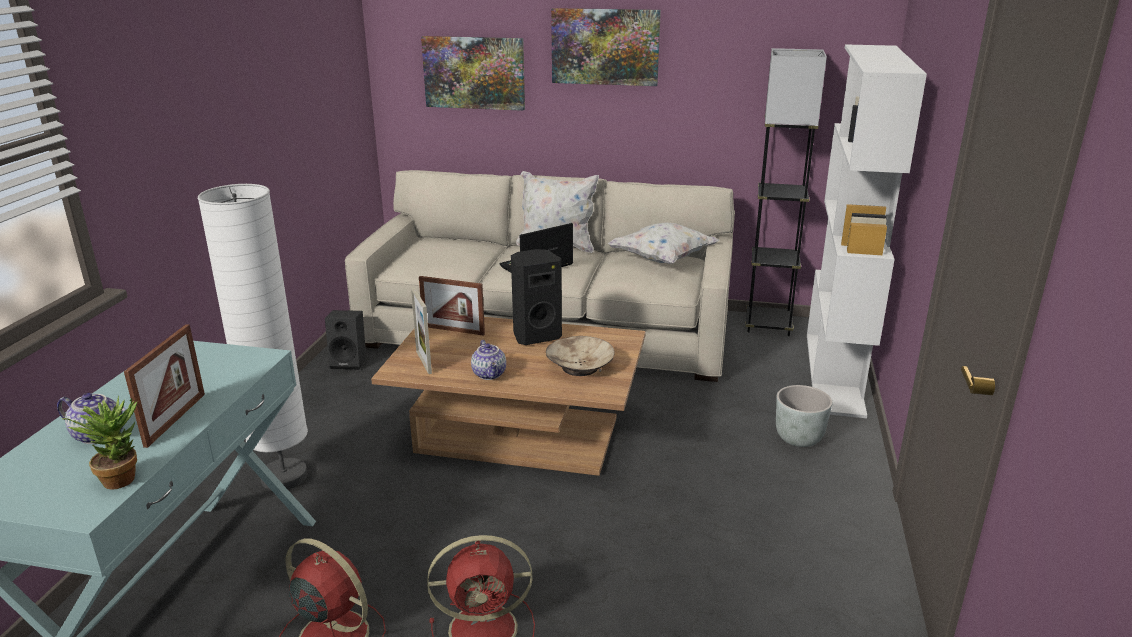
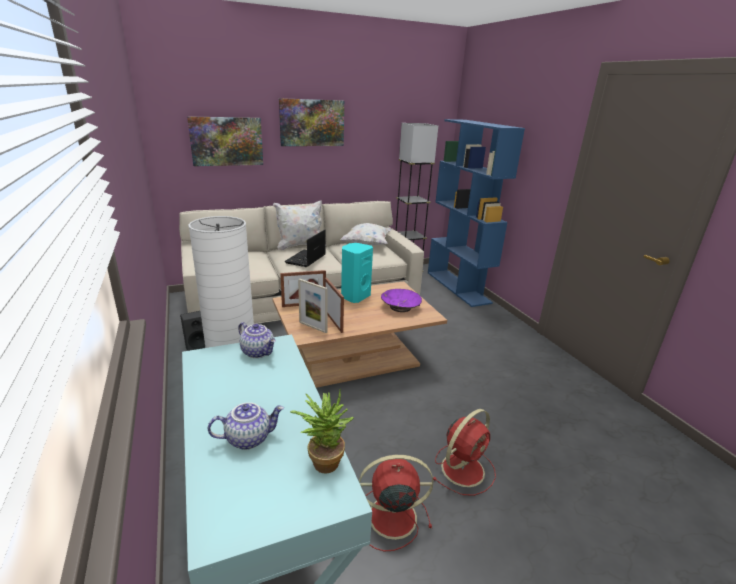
camera: 35 degrees left, 0 degrees up
picture frame [124,324,205,448] -> picture frame moved to [325,278,344,333]
teapot [471,340,506,380] -> teapot moved to [238,322,276,358]
black speaker [511,249,562,345] -> turquoise speaker [341,243,373,303]
beige bowl [546,336,615,376] -> purple bowl [381,289,422,312]
grey planter [776,385,832,447] -> none
white bookcase [807,44,927,418] -> blue bookcase [428,119,525,307]

